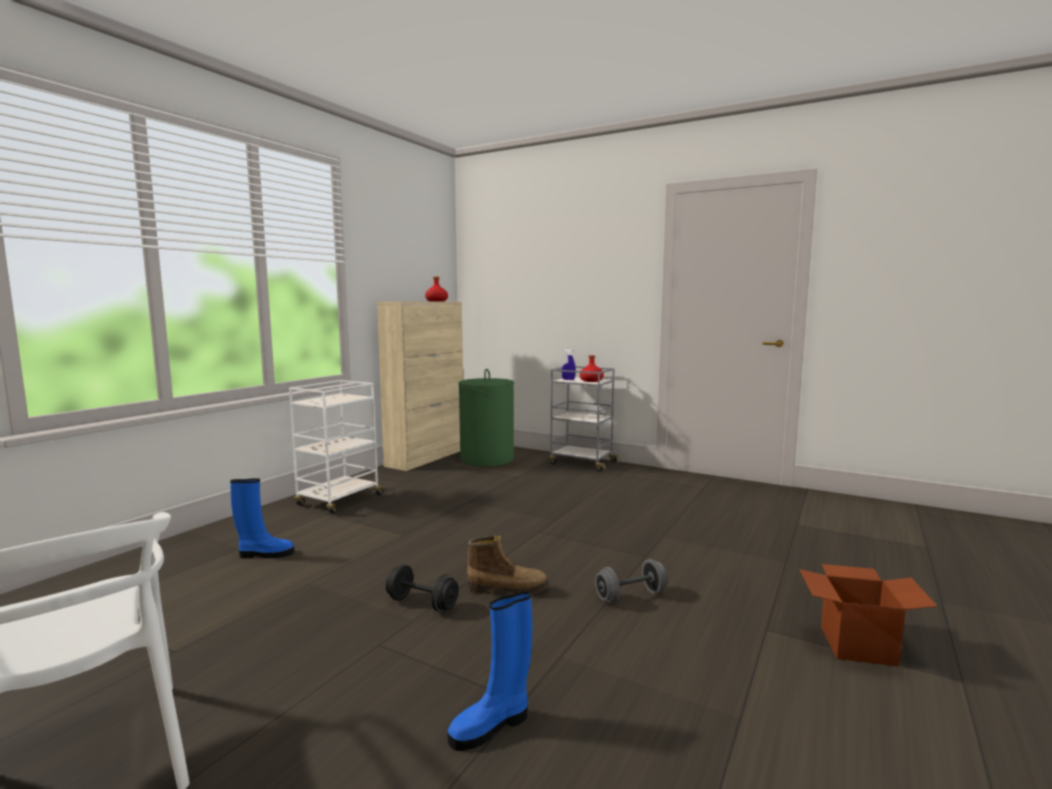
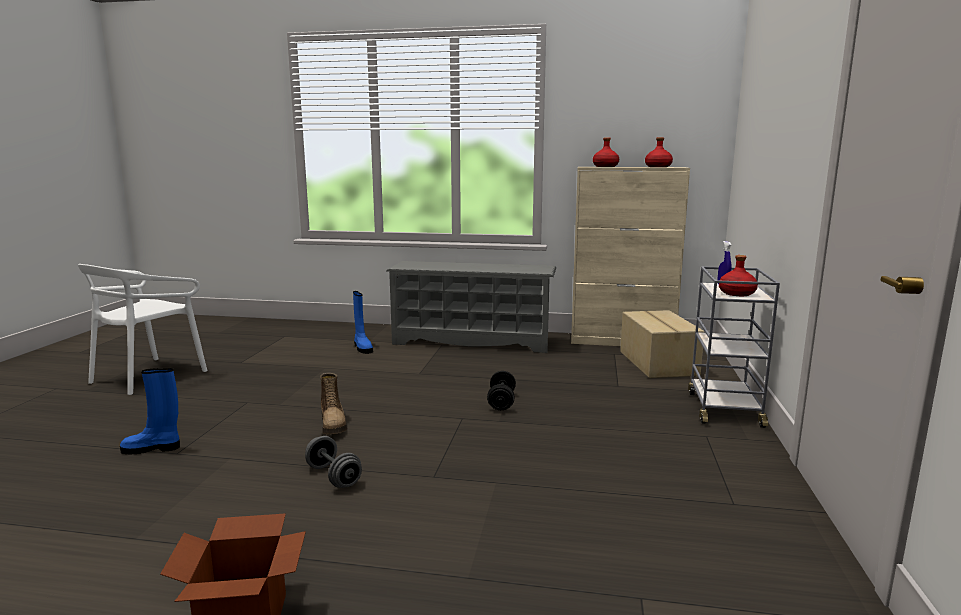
camera: 70 degrees right, 5 degrees up
white cart [289,380,386,514] -> grey shoe rack [386,261,556,353]
black dumbbell [386,565,459,612] -> black dumbbell moved to [487,371,516,410]
blue boot [448,591,532,751] -> blue boot turned 45 degrees counterclockwise [120,368,180,454]
green laundry basket [459,369,514,467] -> cardboard box [620,310,705,378]
none -> red bottle [593,138,619,167]

